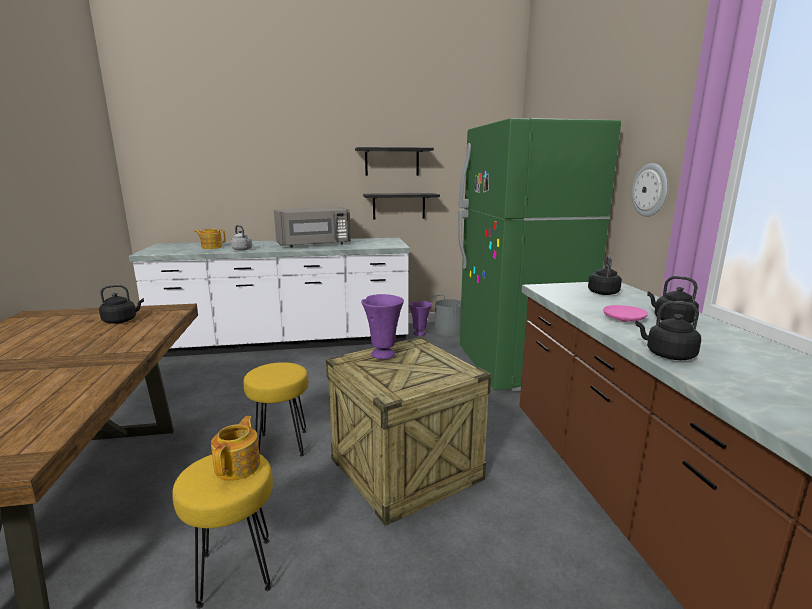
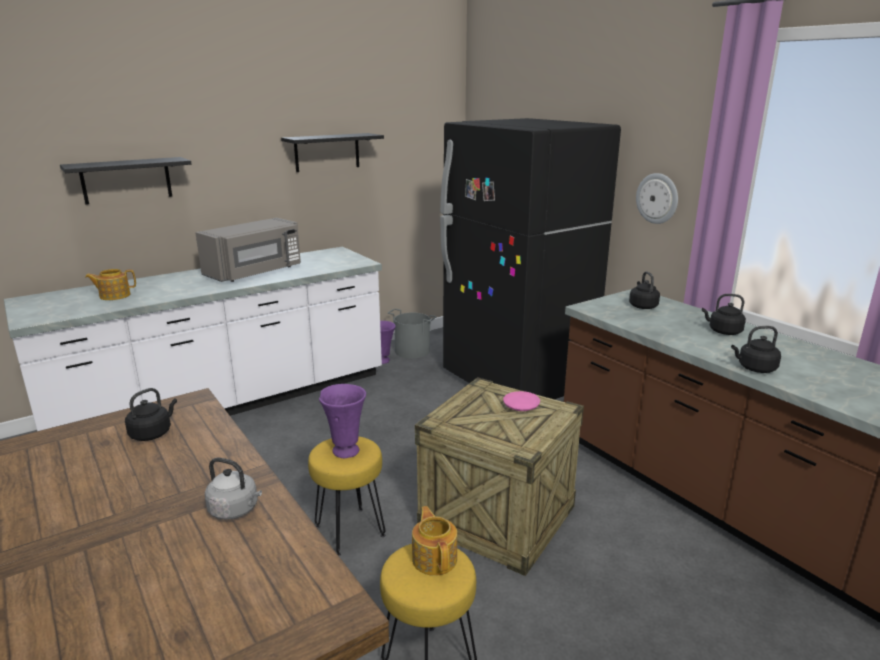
camera: 25 degrees left, 5 degrees up
grey kettle [231,225,252,251] -> grey kettle moved to [205,458,262,520]
purple vase [361,294,404,359] -> purple vase moved to [319,384,366,458]
black shelf [363,193,440,220] -> black shelf moved to [60,157,191,205]
green fridge [458,118,621,392] -> black fridge [440,118,621,401]
pink plate [603,305,648,322] -> pink plate moved to [503,391,540,411]

